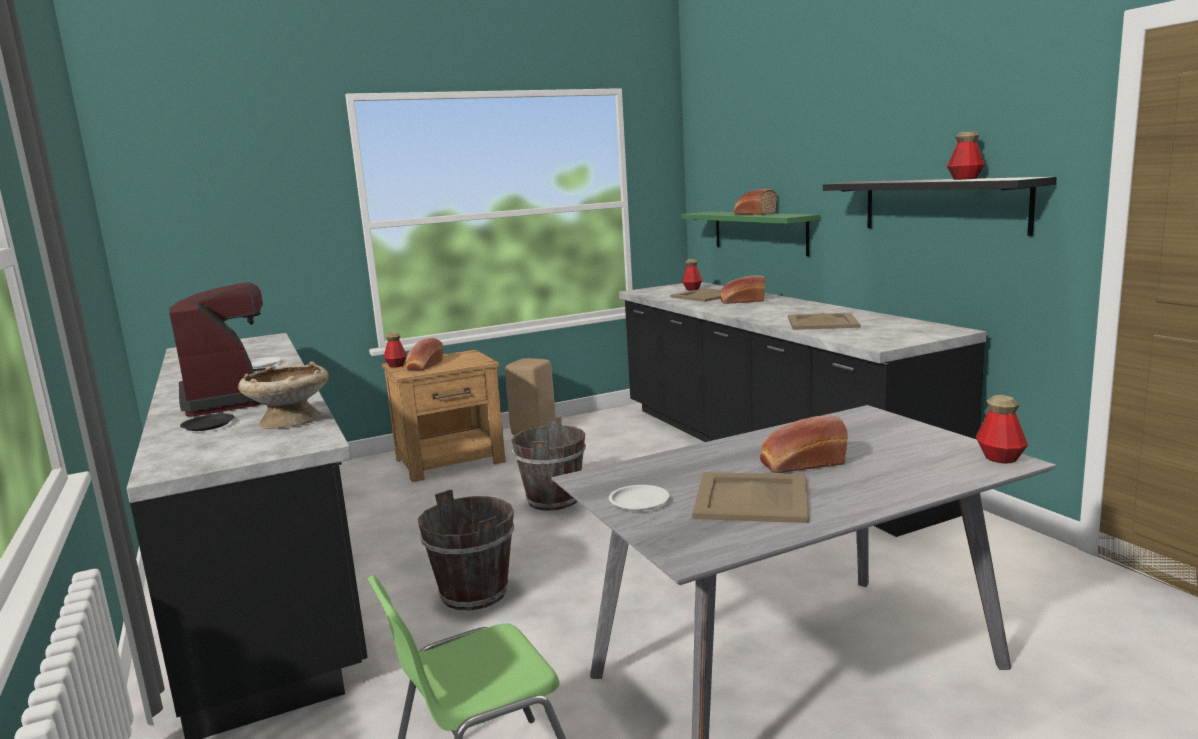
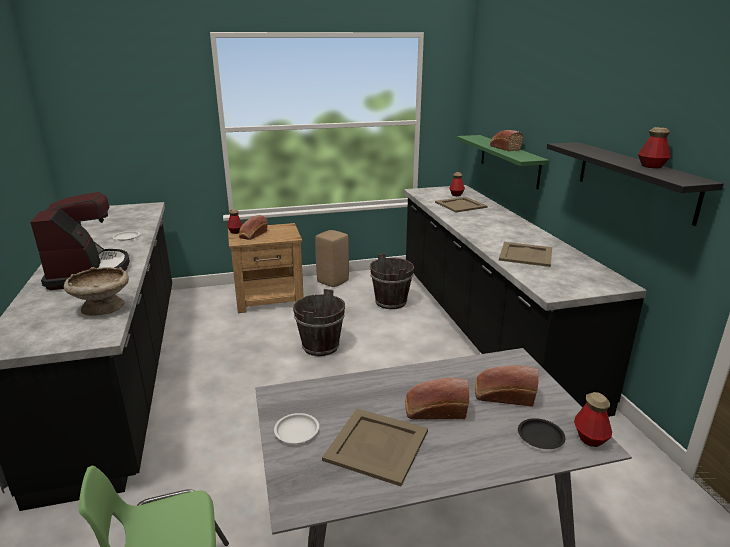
camera: 10 degrees right, 10 degrees up
black plate [180,414,234,431] -> black plate moved to [518,418,565,449]
brown bucket [418,489,514,610] -> brown bucket moved to [370,253,414,309]
bread [720,275,765,304] -> bread moved to [475,365,539,407]

